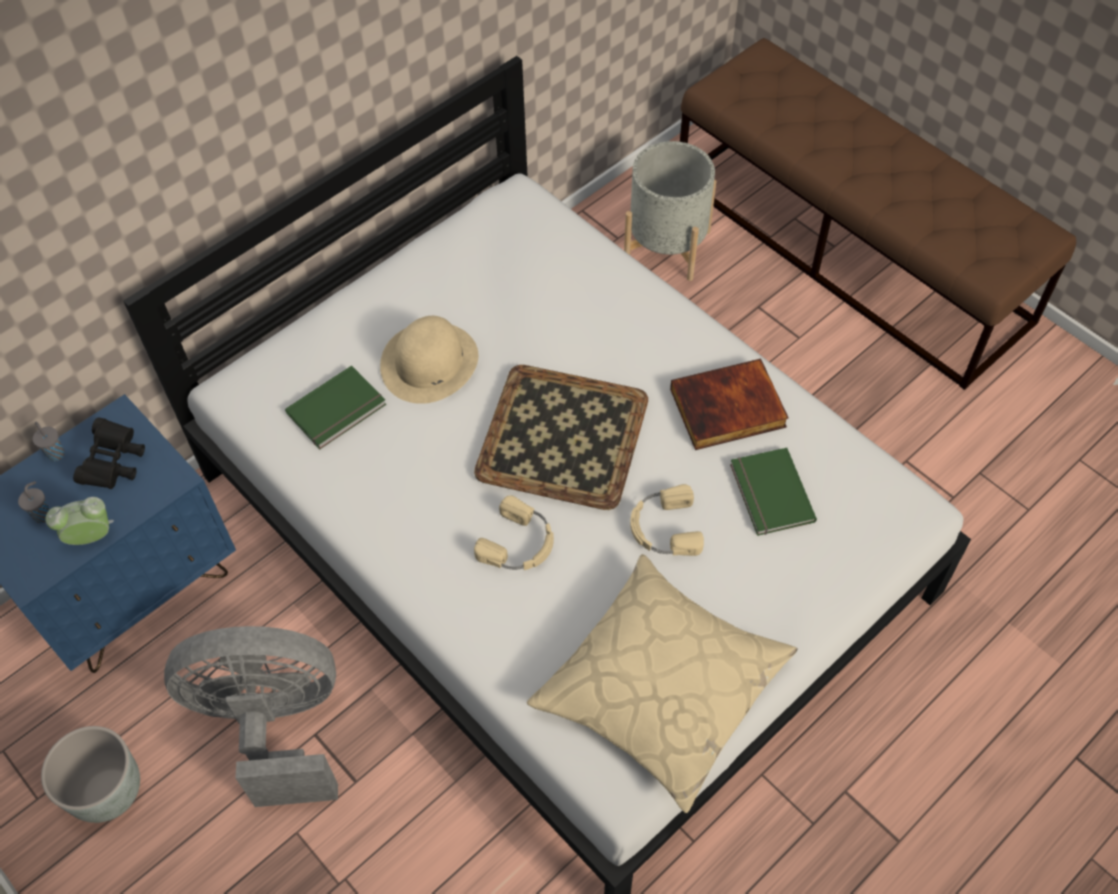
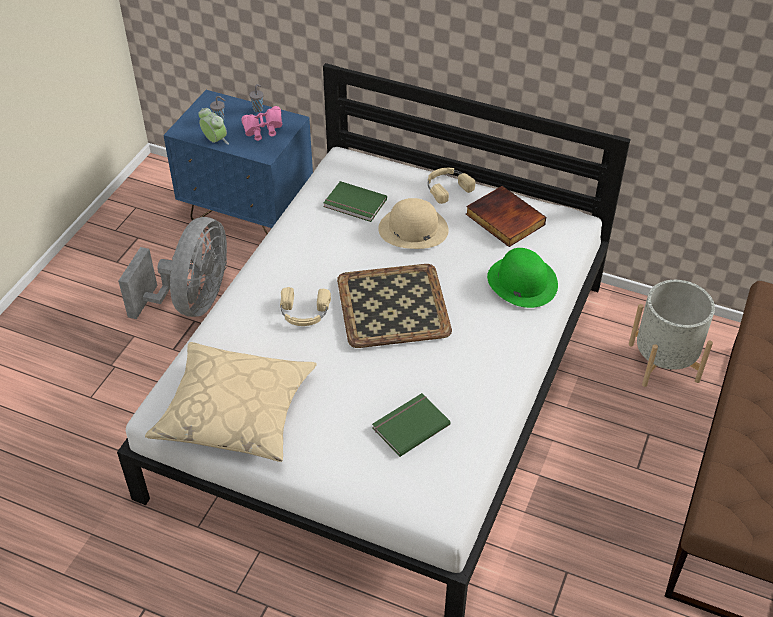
camera: 65 degrees right, 10 degrees down
grey planter [41,726,140,823] -> none
black binoculars [73,417,145,489] -> pink binoculars [241,106,283,141]
grey fan [164,626,338,807] -> grey fan turned 45 degrees clockwise [118,217,227,319]
beige headphones [630,484,704,556] -> beige headphones moved to [428,168,475,204]
book [670,359,788,450] -> book moved to [466,186,546,247]
none -> green hat [487,248,558,308]

